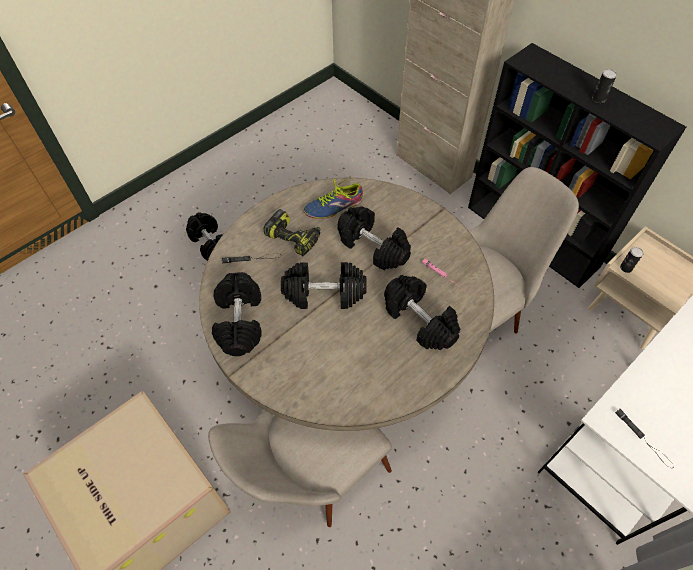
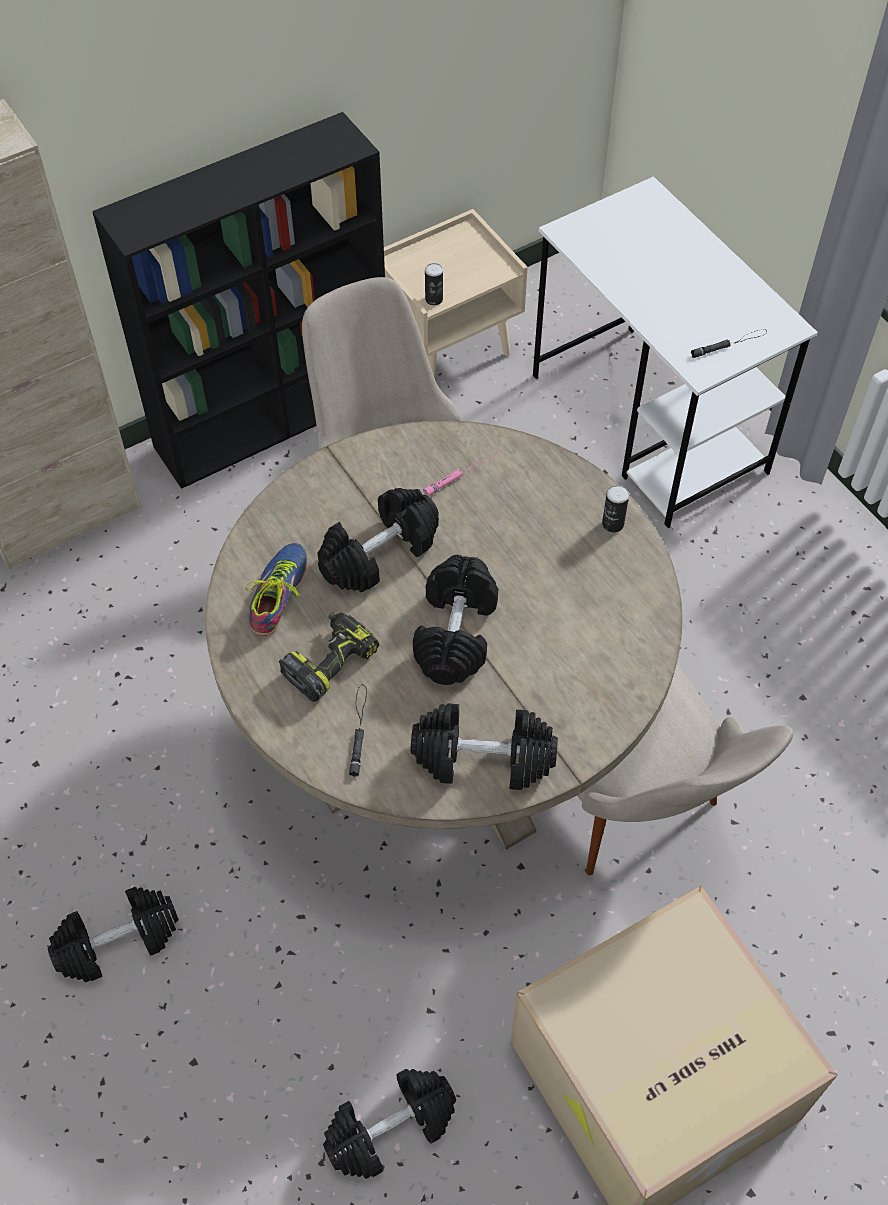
camera: 80 degrees left, 0 degrees up
shoe [303,177,363,219] -> shoe turned 150 degrees counterclockwise [245,543,307,636]
black dumbbell [384,275,460,350] -> black dumbbell moved to [323,1069,456,1179]
can [592,69,617,103] -> can moved to [602,485,629,533]

